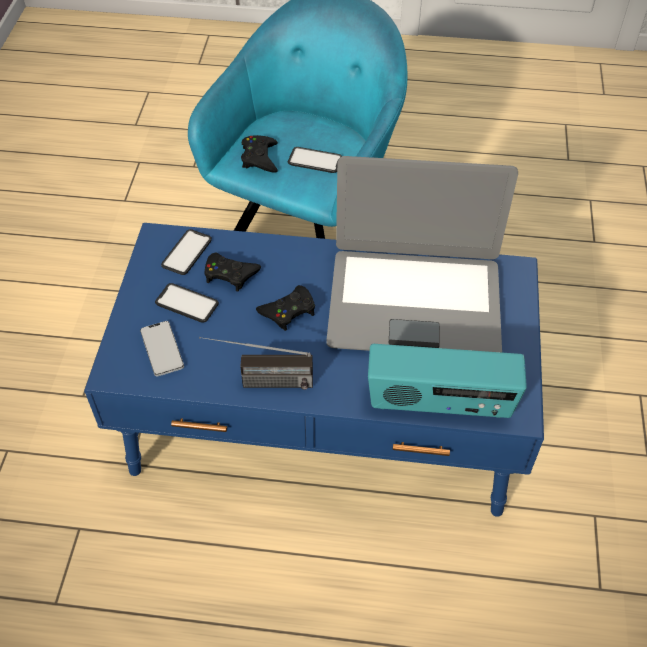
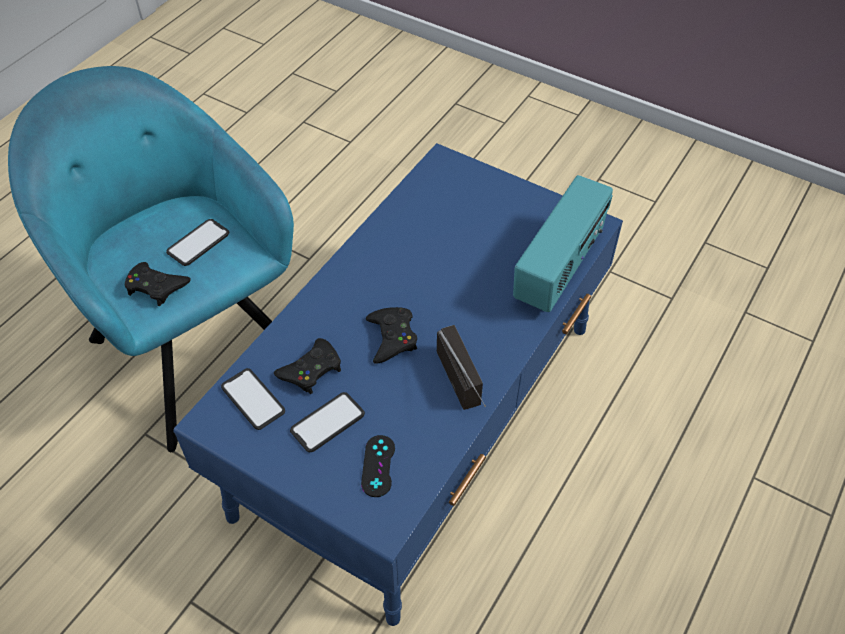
camera: 65 degrees left, 0 degrees up
phone [140,321,184,376] -> black game controller [361,435,395,497]
radio [199,337,313,390] -> radio turned 45 degrees counterclockwise [437,325,486,410]
laptop [326,156,518,352] -> none

